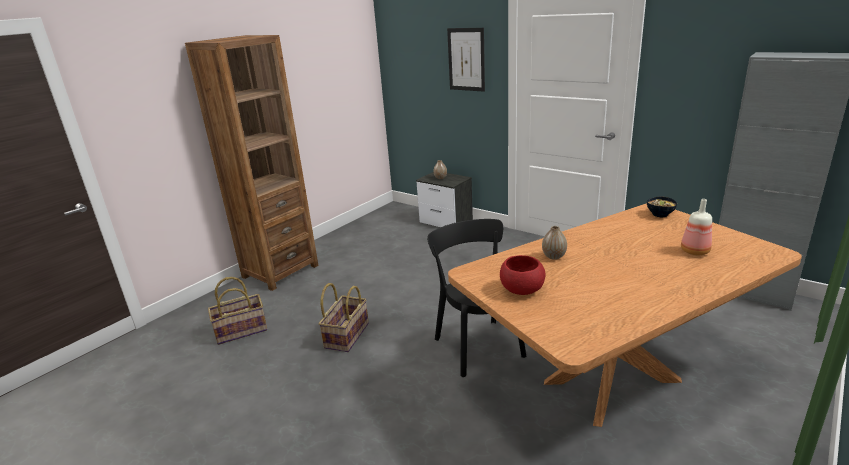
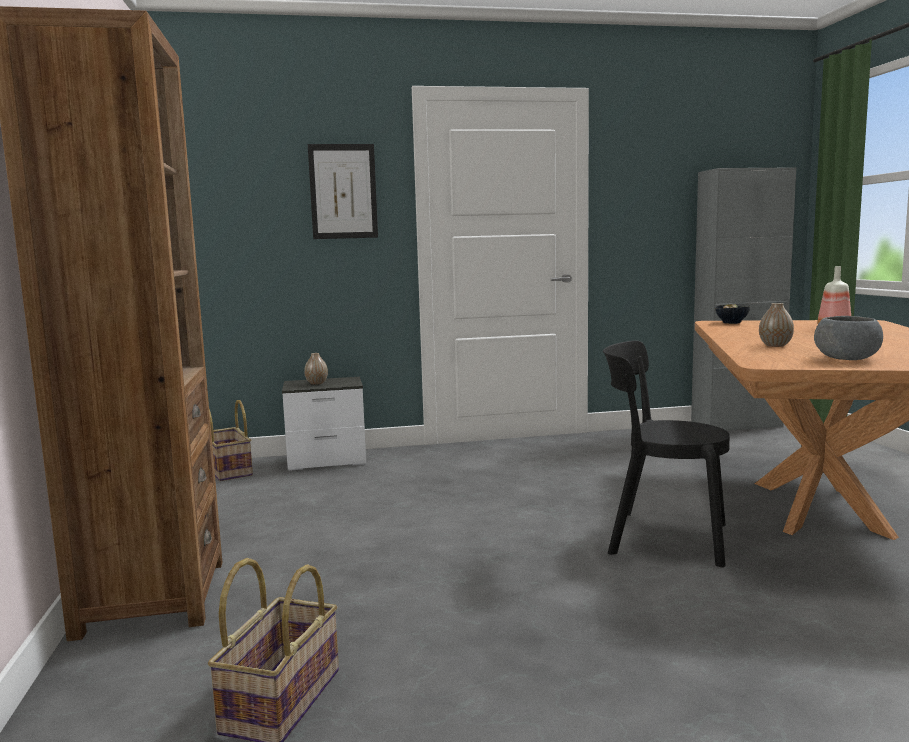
camera: 50 degrees left, 15 degrees down
basket [319,283,369,352] -> basket moved to [209,400,253,481]
red bowl [500,255,545,295] -> grey bowl [814,316,883,360]

